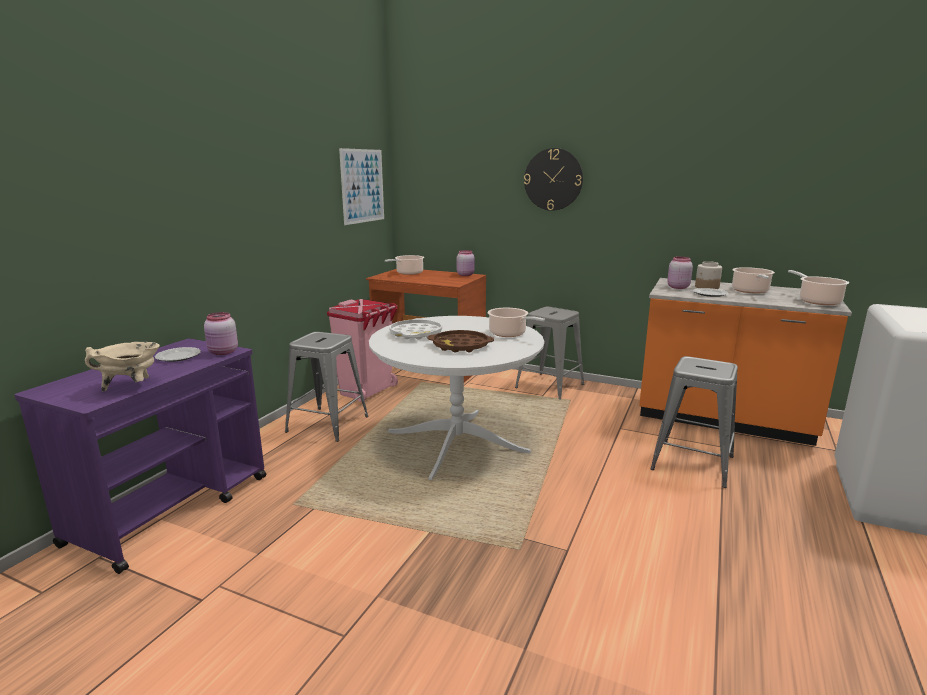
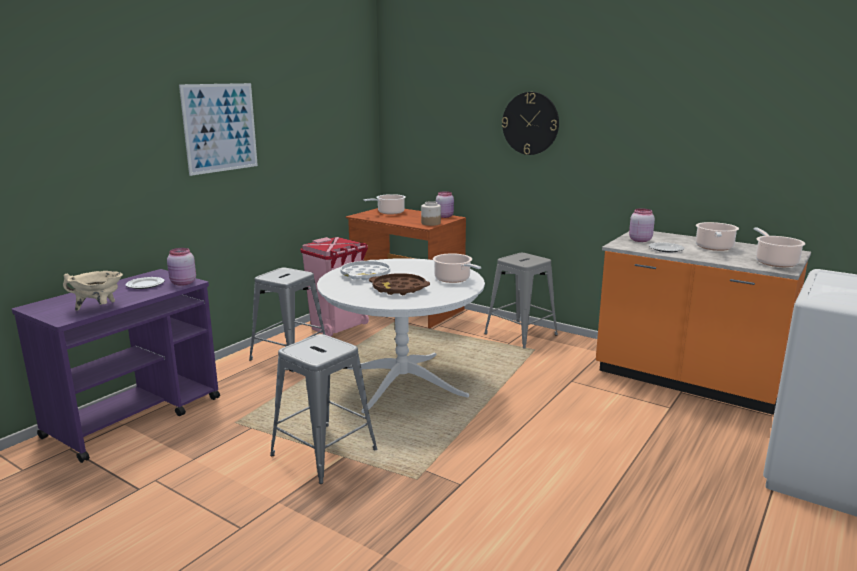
camera: 10 degrees right, 0 degrees up
picture [339,148,384,225] -> picture moved to [179,83,258,176]
grey stool [650,356,738,488] -> grey stool moved to [270,334,377,484]
jar [695,261,722,289] -> jar moved to [421,201,441,226]

